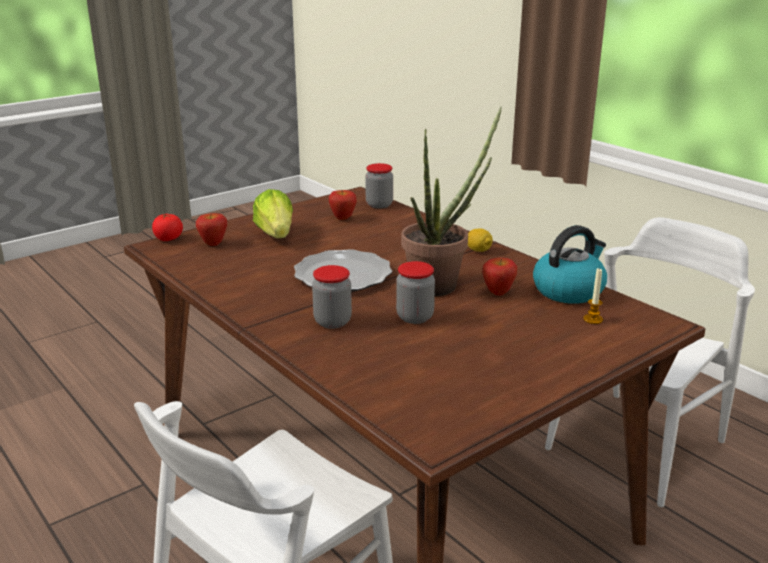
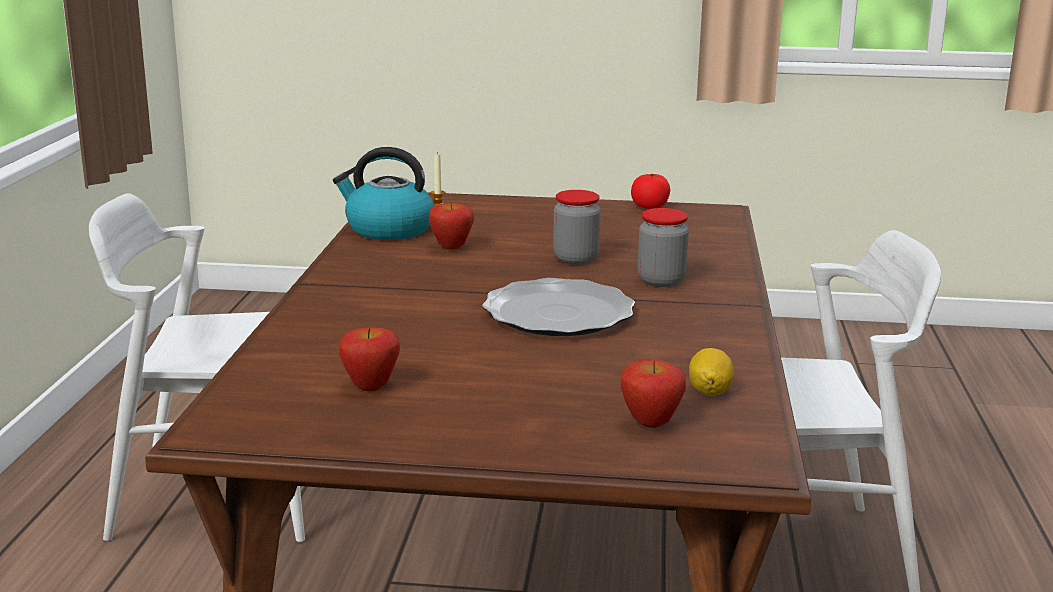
camera: 135 degrees left, 5 degrees down
tomato [152,214,183,241] -> tomato moved to [631,174,670,209]
lettuce [253,189,293,238] -> none
jar [365,163,393,209] -> none
potted plant [401,106,502,296] -> none
lemon [468,228,493,252] -> lemon moved to [689,348,734,396]

